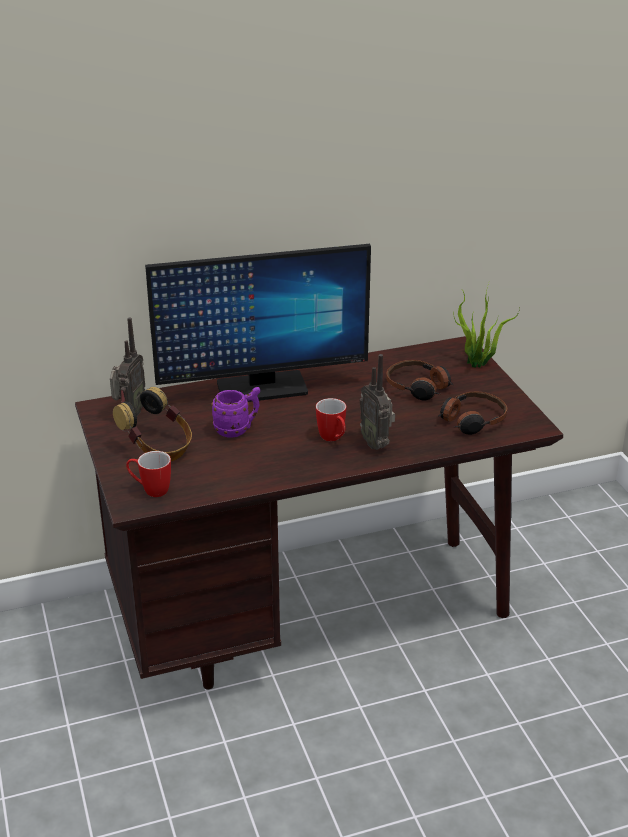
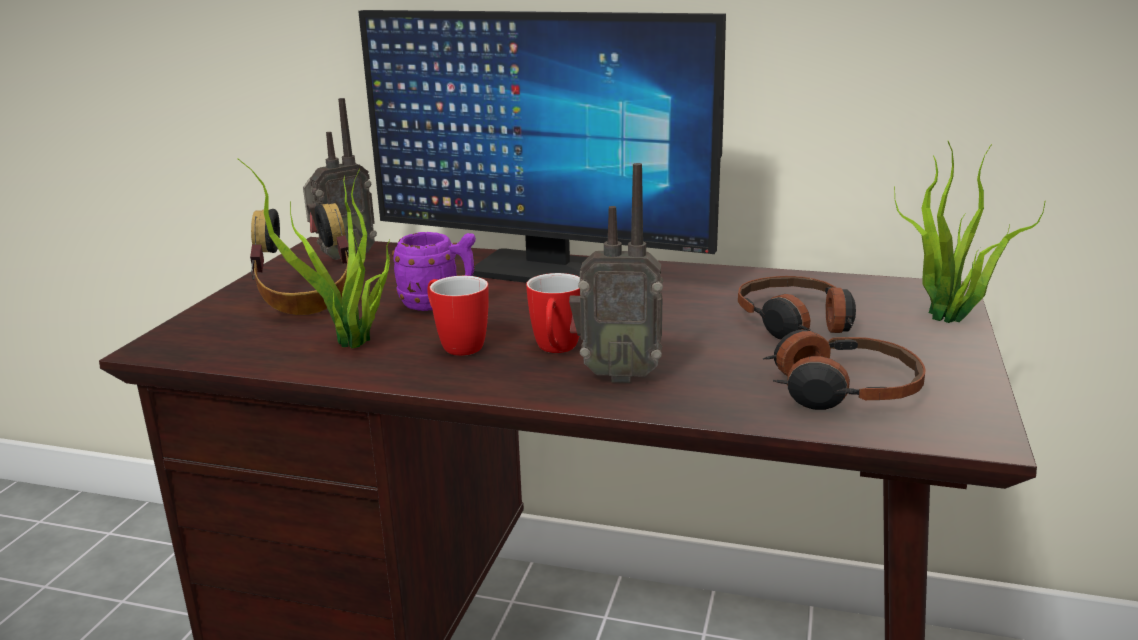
camera: 35 degrees right, 10 degrees down
mug [126,451,171,497] -> mug moved to [427,276,489,356]
radio [360,354,395,450] -> radio turned 90 degrees counterclockwise [569,163,663,383]
none -> potted plant [238,159,390,349]

